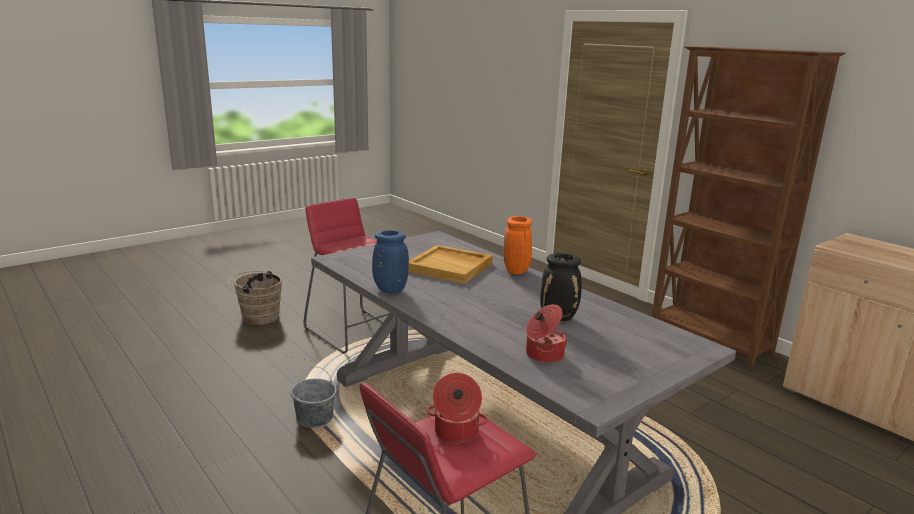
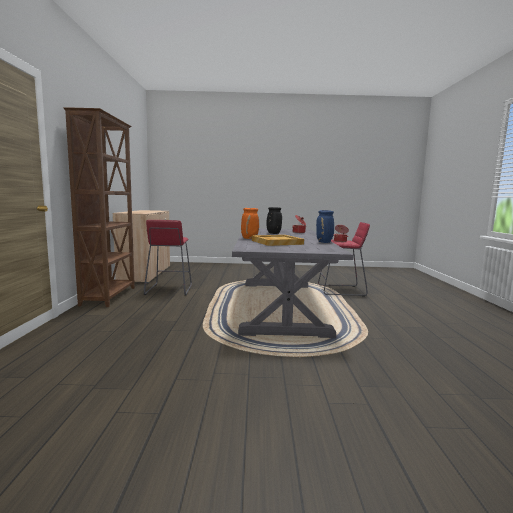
camera: 140 degrees left, 10 degrees down
brown bucket [229,271,282,325] -> none
grey bucket [290,367,337,428] -> none
red stool [304,198,390,354] -> red stool moved to [144,220,192,296]

